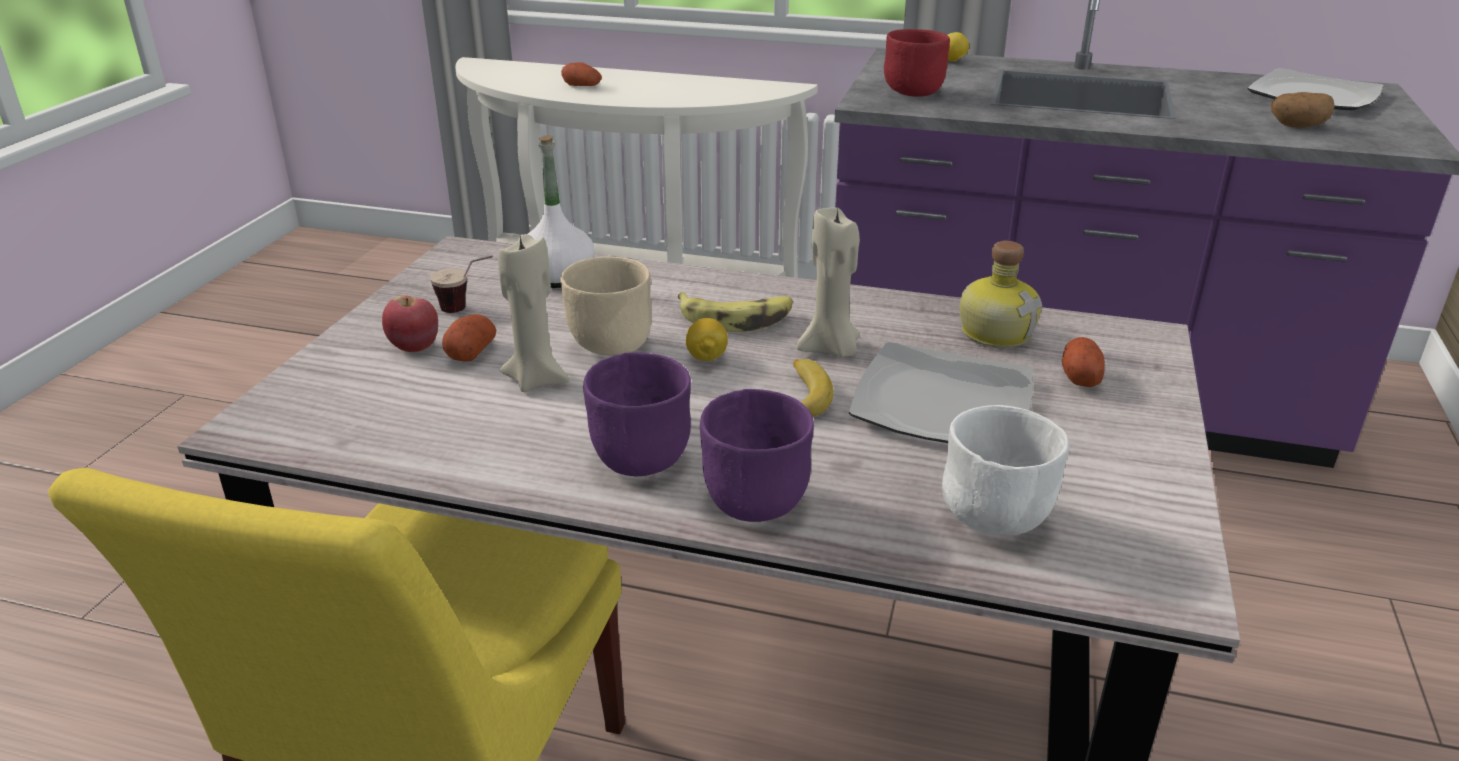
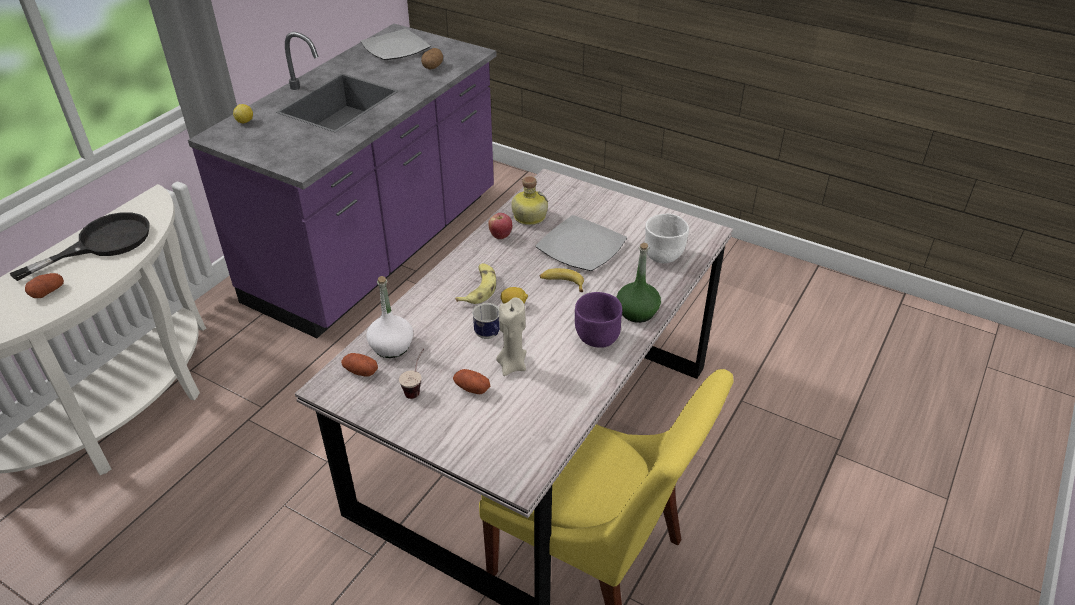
camera: 75 degrees left, 10 degrees up
apple [382,295,438,352] -> apple moved to [488,213,512,239]
beige bowl [560,257,652,356] -> mug [472,303,500,339]
purple bowl [700,389,814,522] -> green bottle [616,243,661,323]
beige candle [797,207,860,357] -> none
red bowl [884,29,950,97] -> none
potato [1062,337,1105,387] -> potato moved to [341,353,378,377]
none -> black frying pan [10,212,150,281]

